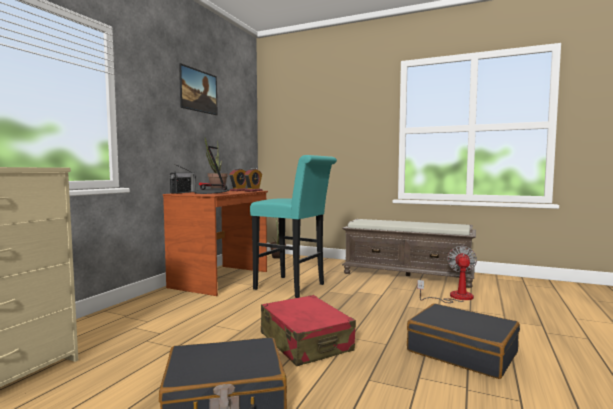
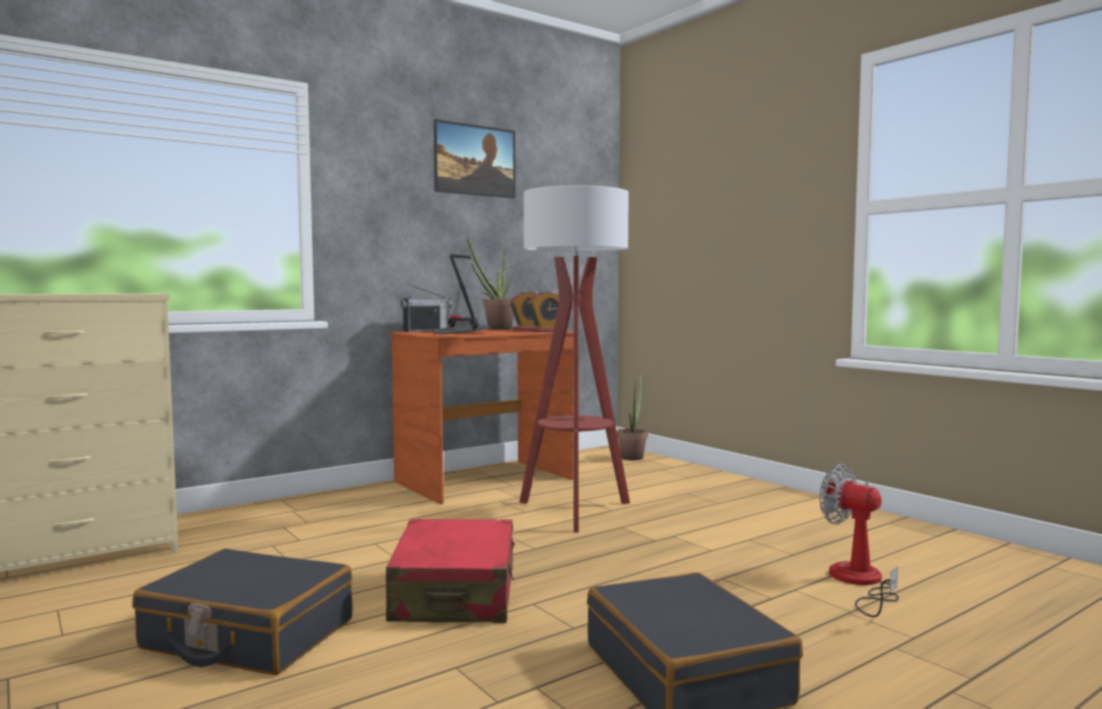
camera: 30 degrees right, 0 degrees up
turquoise stool [250,155,337,298] -> floor lamp [519,186,630,532]
brown bench [342,219,476,288] -> none
fan [417,246,477,303] -> fan turned 90 degrees counterclockwise [819,464,899,617]

